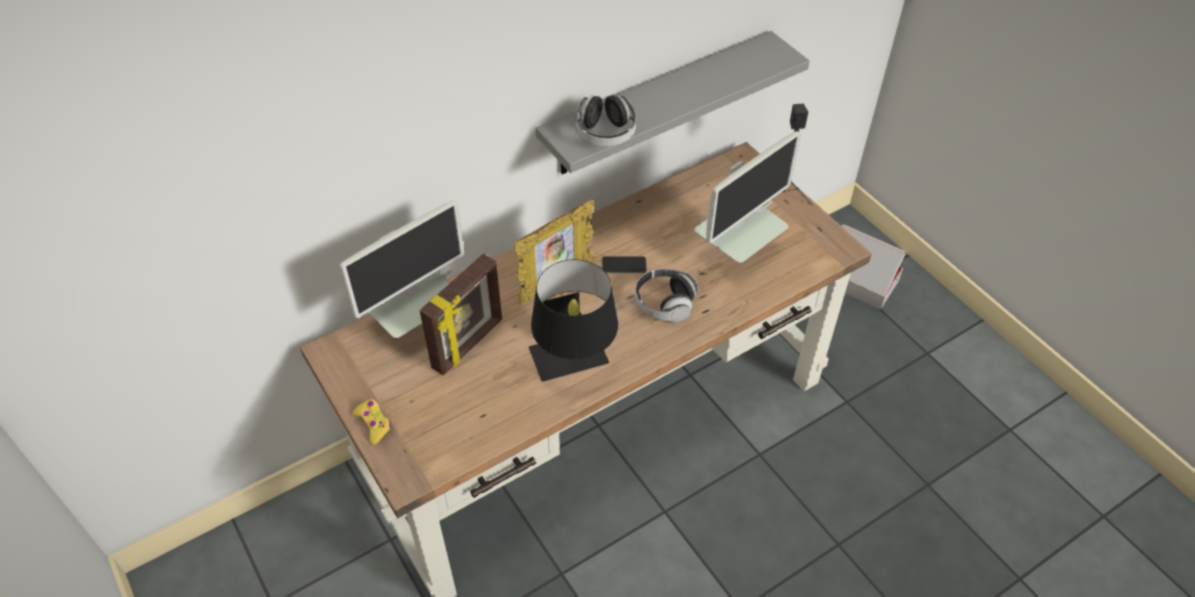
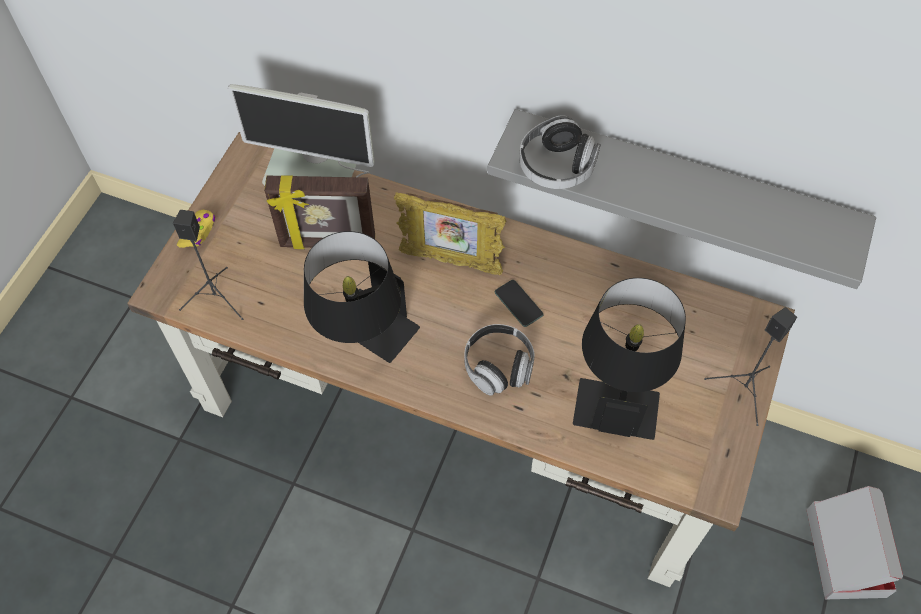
camera: 55 degrees right, 10 degrees up
monitor [694,131,801,263] -> black table lamp [573,278,686,440]
none -> black speaker [173,210,243,320]

